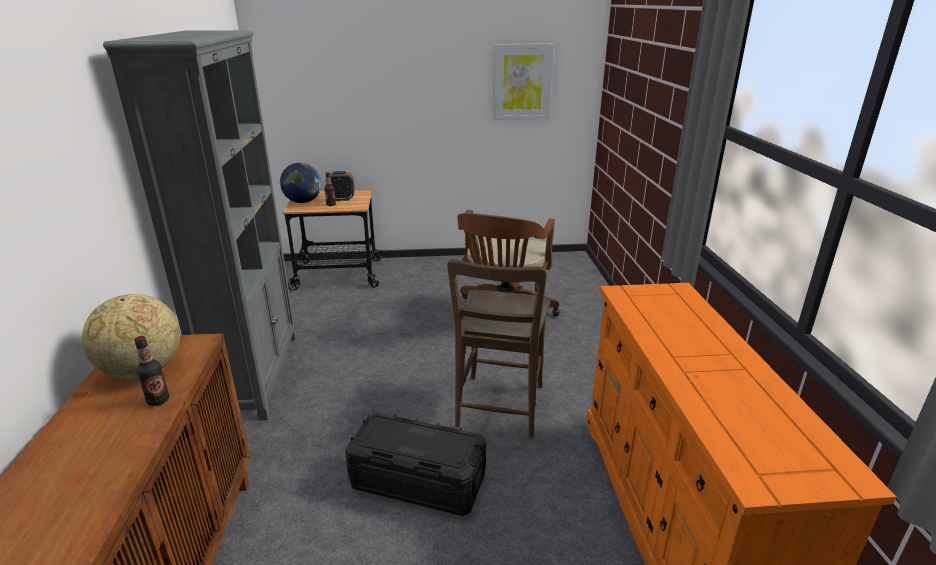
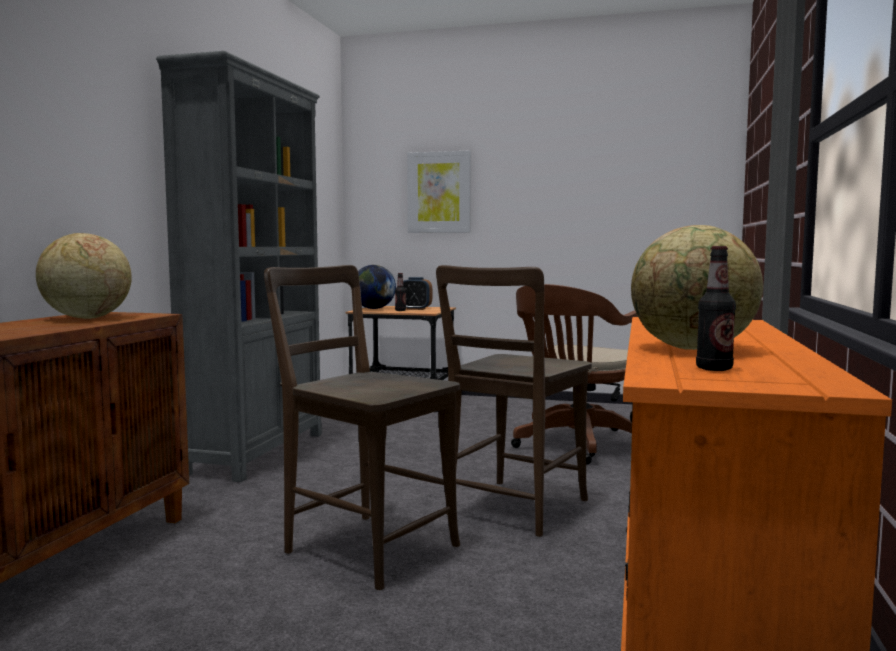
camera: 20 degrees right, 20 degrees down
bottle [134,336,169,406] -> bottle moved to [696,246,736,371]
black storage box [345,413,486,516] -> brown chair [264,265,460,590]
picture [493,44,554,120] -> picture moved to [407,151,471,233]
none -> globe [631,225,763,350]

